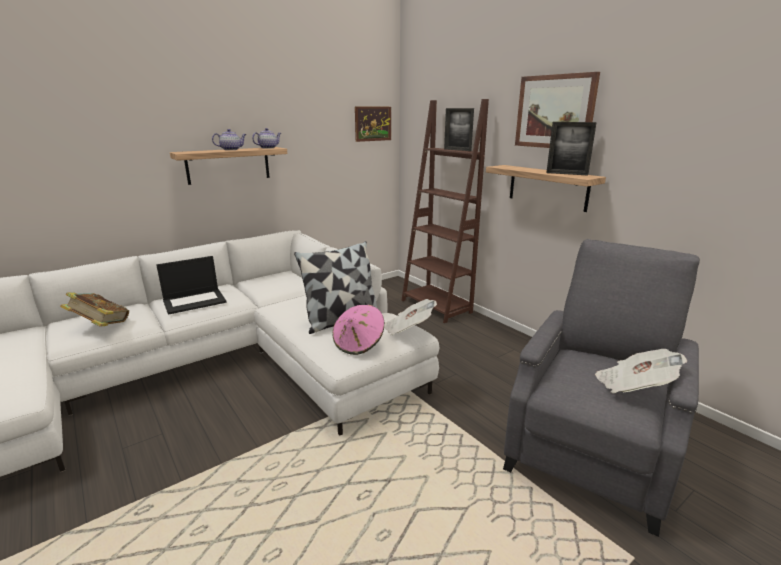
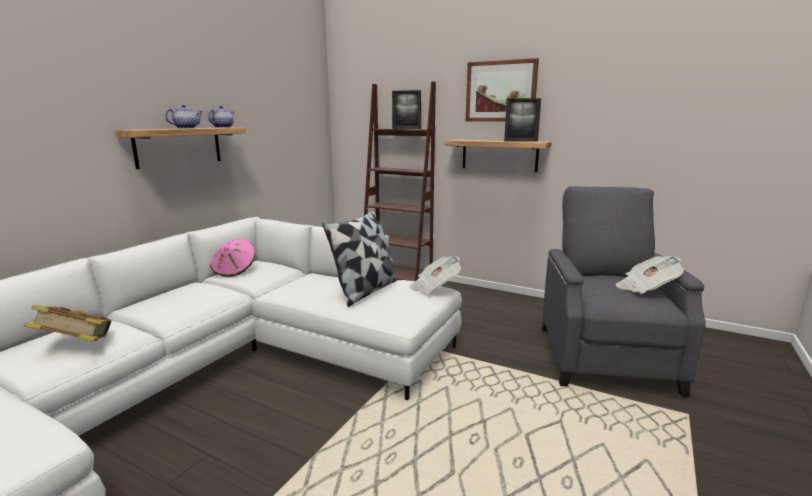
camera: 25 degrees left, 5 degrees down
laptop [156,256,227,315] -> none
pink hat [333,305,384,355] -> pink hat moved to [210,239,255,277]
picture [355,106,391,142] -> none

